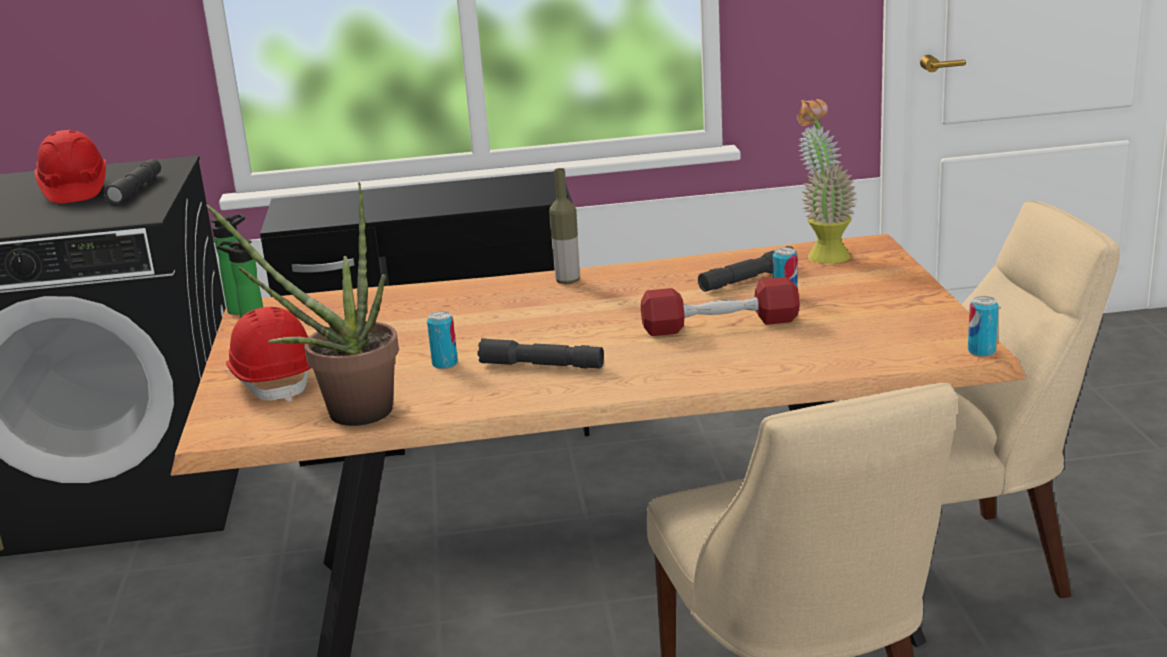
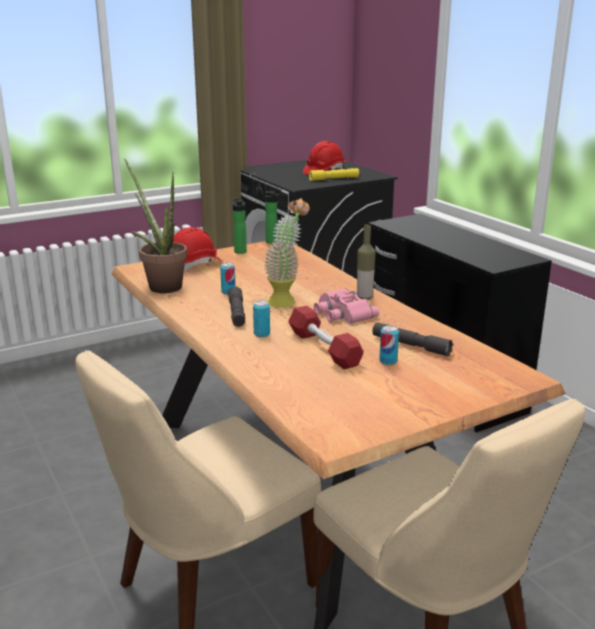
camera: 65 degrees right, 0 degrees up
grey flashlight [104,159,161,205] -> yellow flashlight [309,168,359,181]
potted plant [797,99,857,264] -> potted plant moved to [265,198,310,307]
can [968,296,998,357] -> can moved to [253,300,270,337]
none -> pink binoculars [314,288,379,324]

